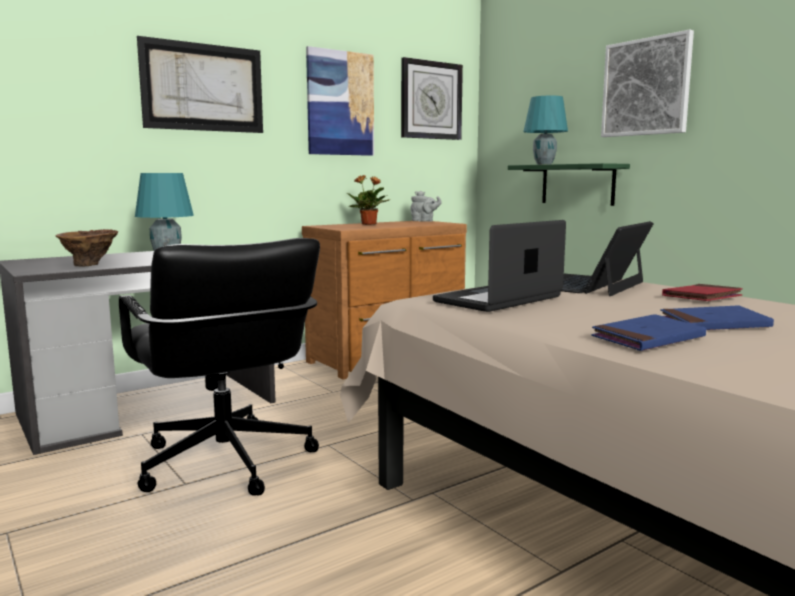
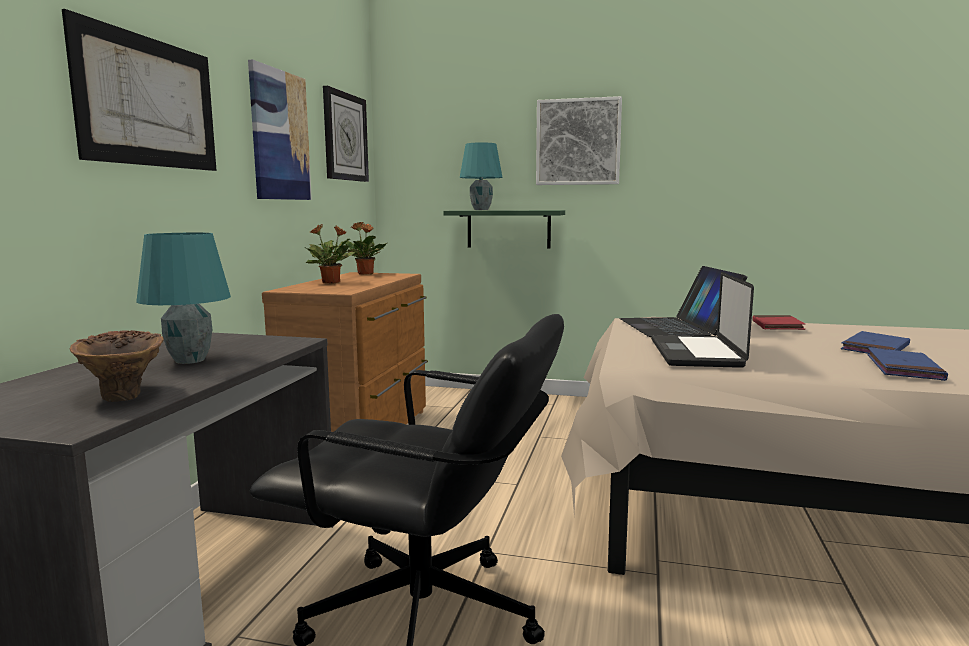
camera: 40 degrees left, 0 degrees up
grey teapot [410,191,442,222] -> potted plant [345,222,387,275]

